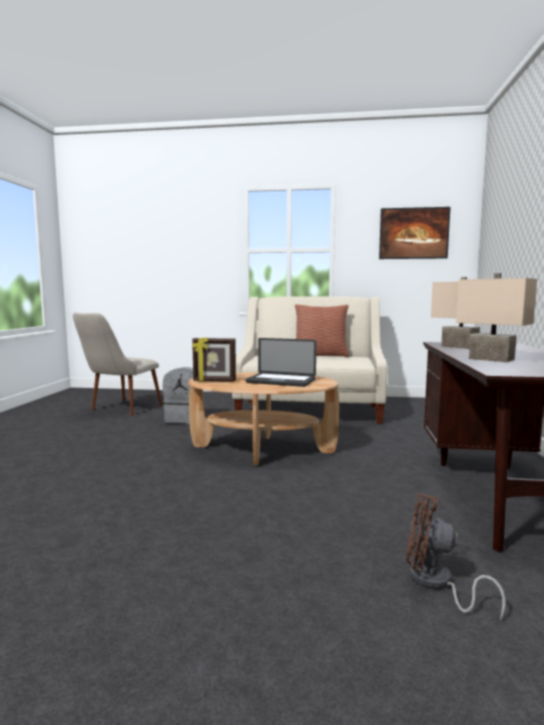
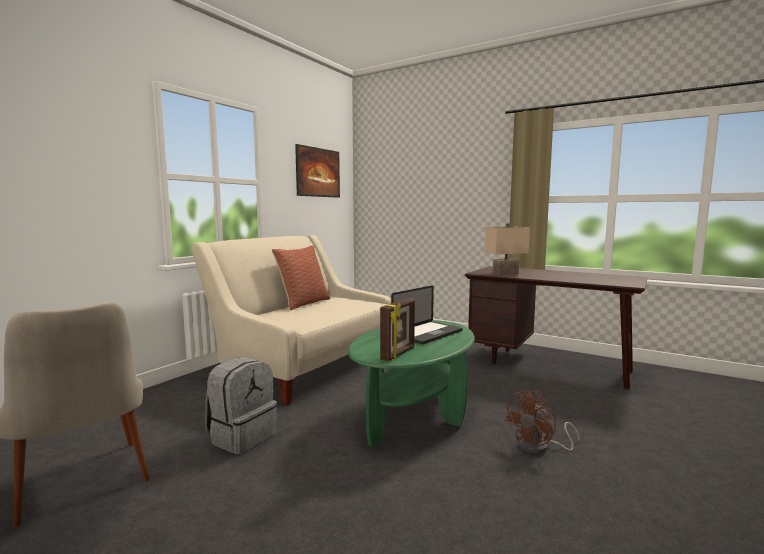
camera: 65 degrees left, 0 degrees up
brown coffee table [188,372,339,466] -> green coffee table [348,320,475,448]
brown fan [406,494,506,620] -> brown fan moved to [505,391,580,454]
beige table lamp [456,273,537,362] -> none

